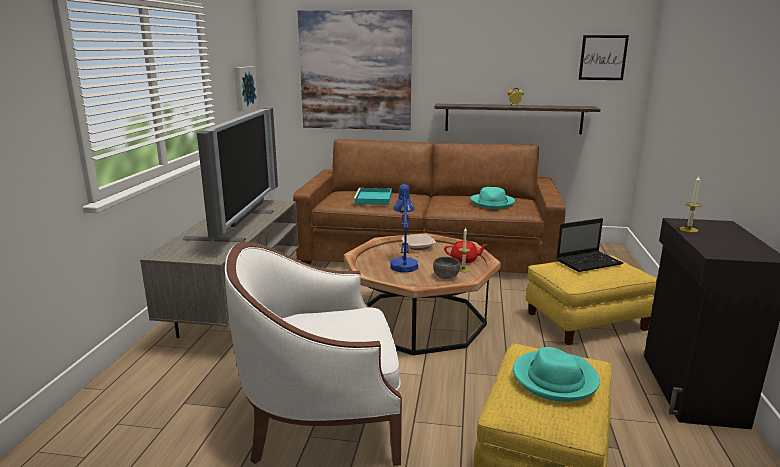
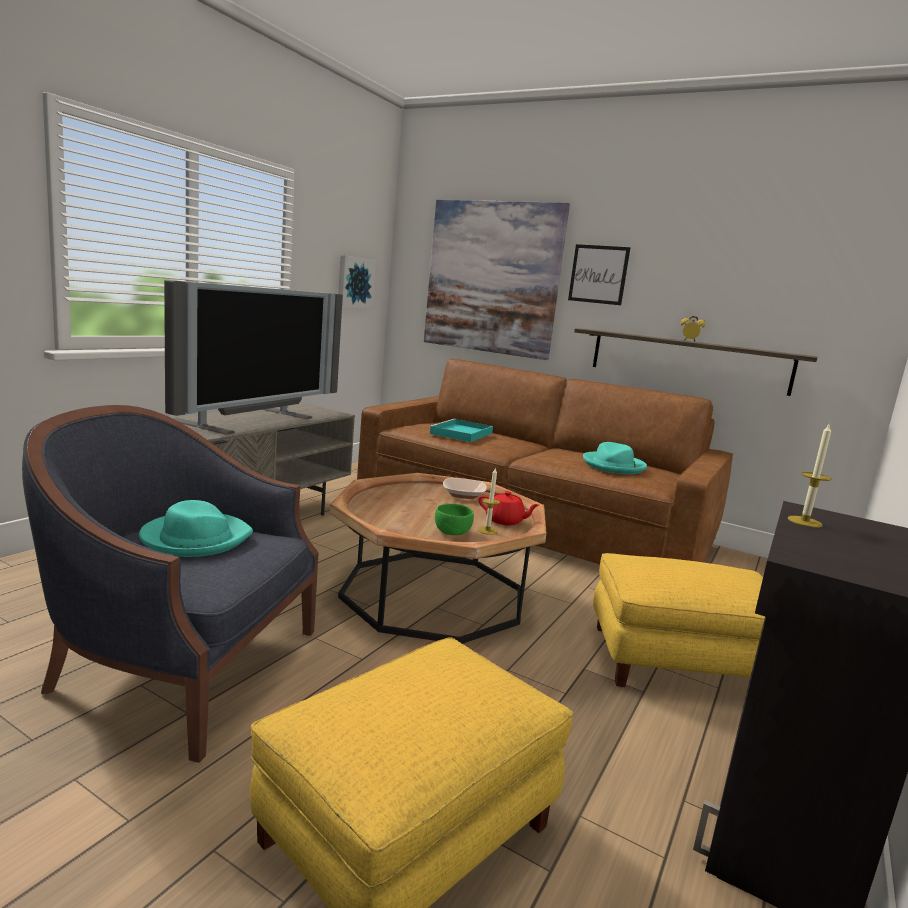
camera: 20 degrees right, 5 degrees down
white armchair [225,242,402,466] -> blue armchair [22,405,319,763]
blue table lamp [390,184,419,272] -> none
grey bowl [433,257,460,279] -> green bowl [435,504,474,535]
turquoise hat [513,347,600,402] -> turquoise hat moved to [139,500,253,557]
laptop [557,218,623,272] -> none
picture [579,35,629,80] -> picture moved to [568,244,630,305]

